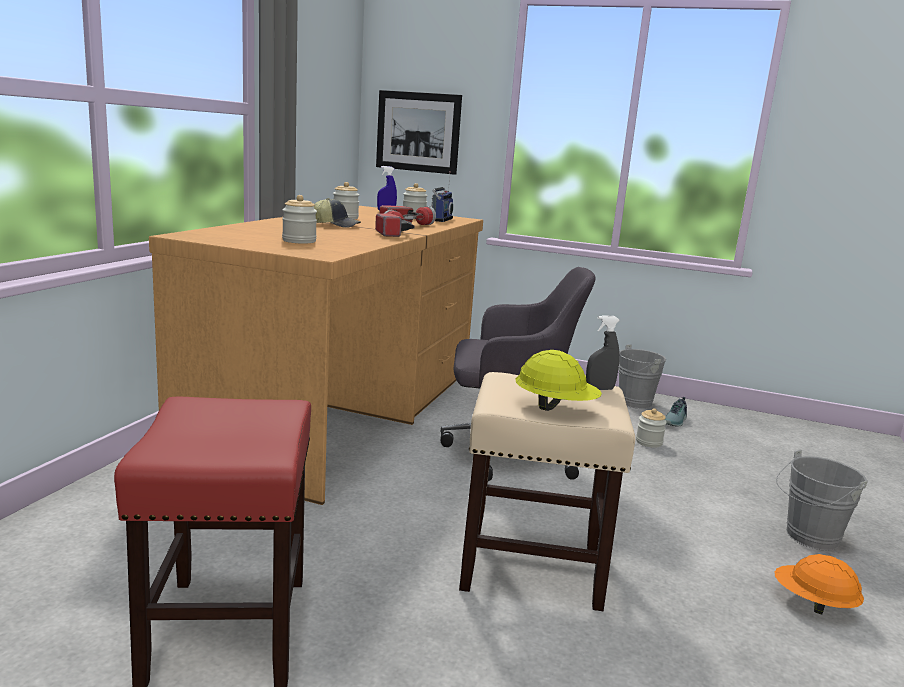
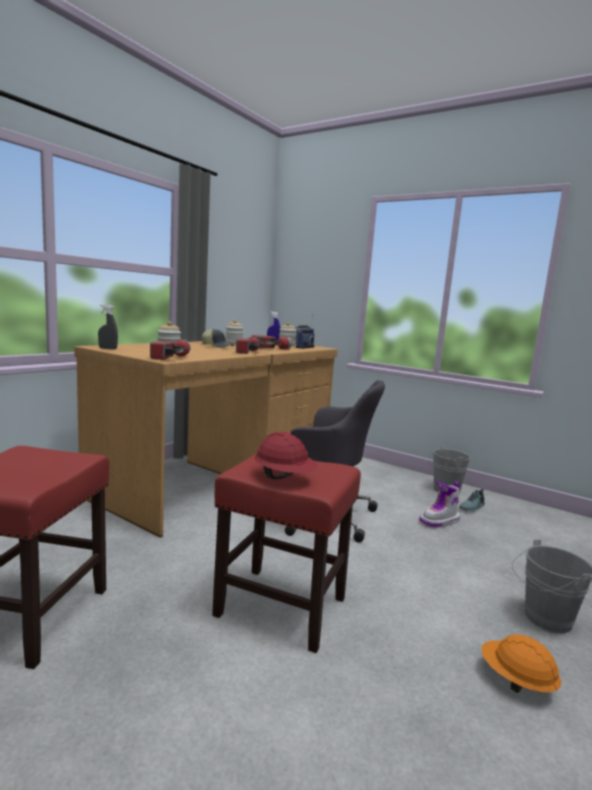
camera: 15 degrees right, 5 degrees down
picture [376,90,462,175] -> none
beige stool [459,372,635,611] -> red stool [212,453,361,653]
yellow hard hat [515,350,602,411] -> red hard hat [255,432,317,479]
grey spray bottle [586,315,620,390] -> grey spray bottle moved to [98,304,118,350]
jar [636,409,667,448] -> boot [419,481,460,528]
none -> flashlight [150,339,191,360]

